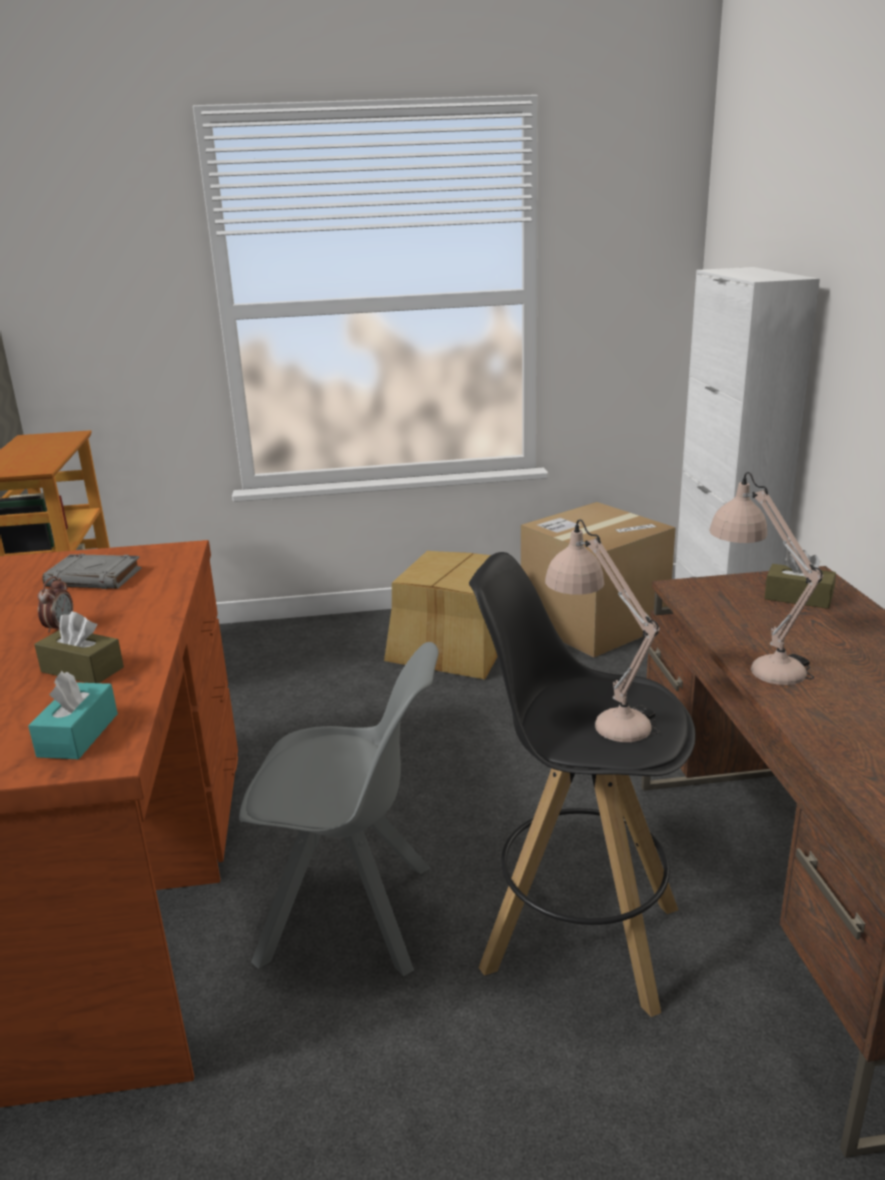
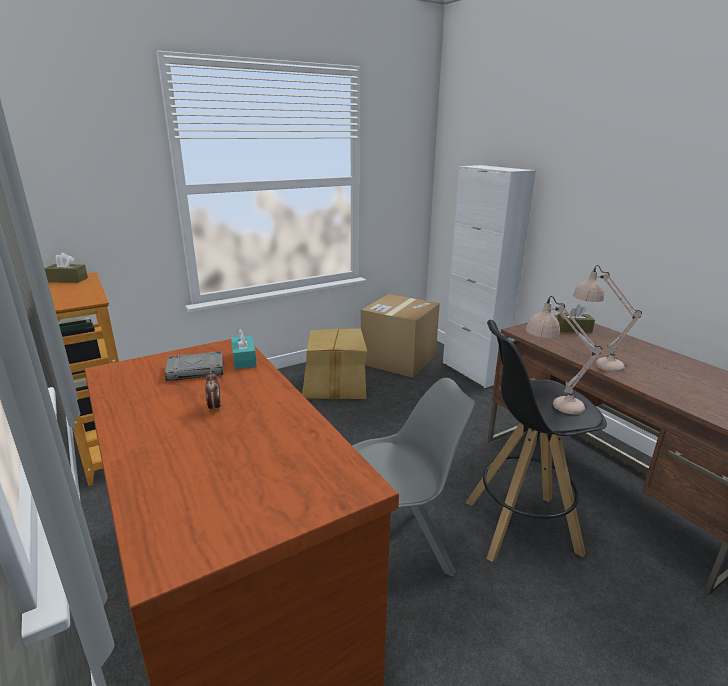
camera: 25 degrees left, 0 degrees up
turquoise tissue box [28,671,118,759] -> turquoise tissue box moved to [231,328,257,369]
brown tissue box [34,612,124,683] -> brown tissue box moved to [44,253,88,283]

